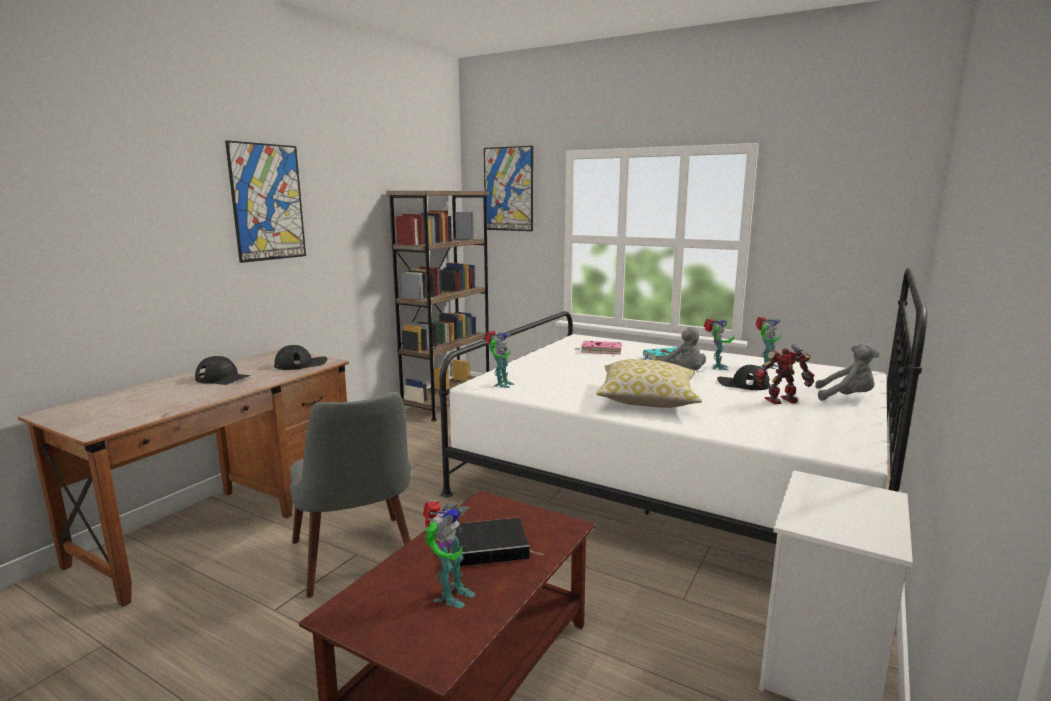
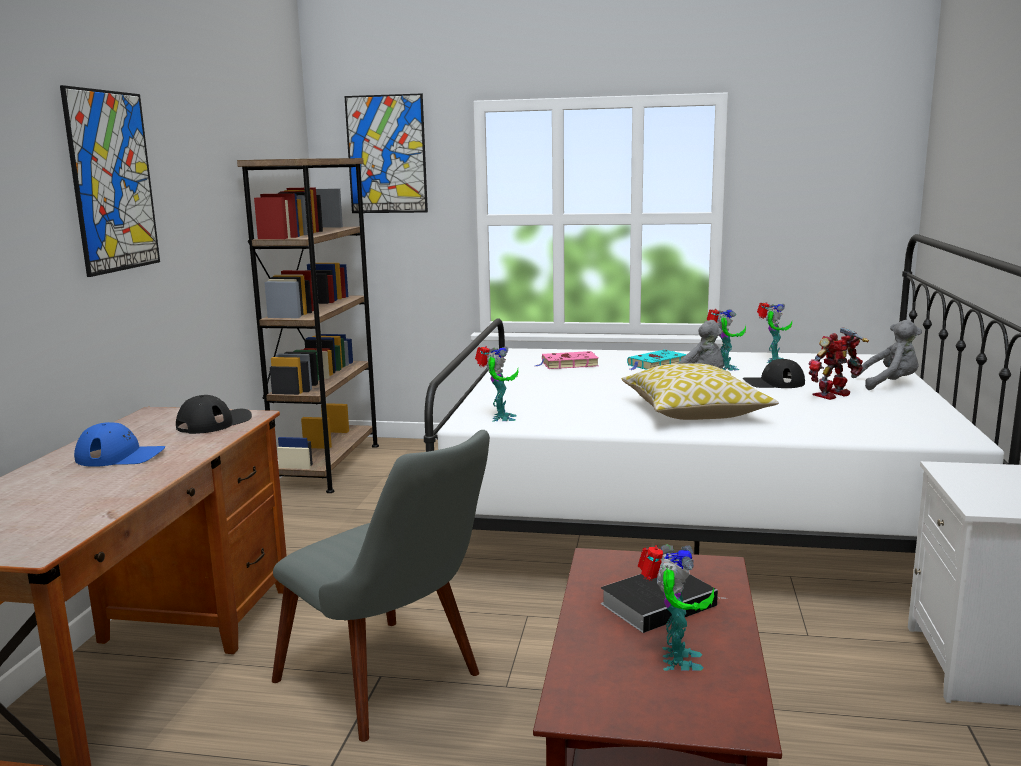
camera: 20 degrees left, 0 degrees up
black cap [195,356,251,385] -> blue cap [74,422,165,467]

